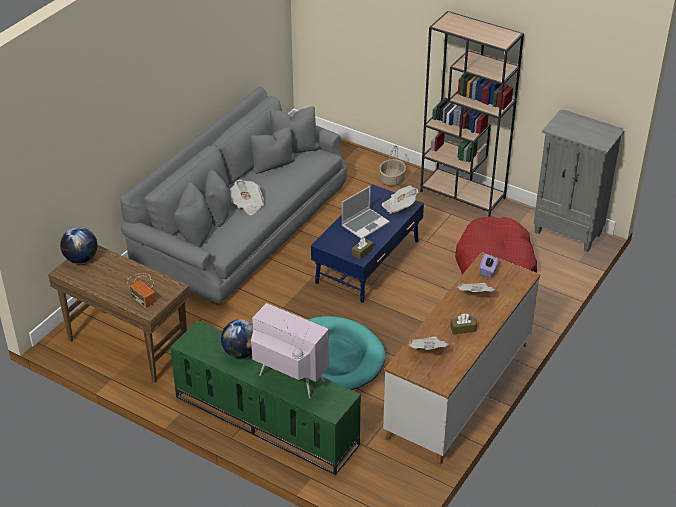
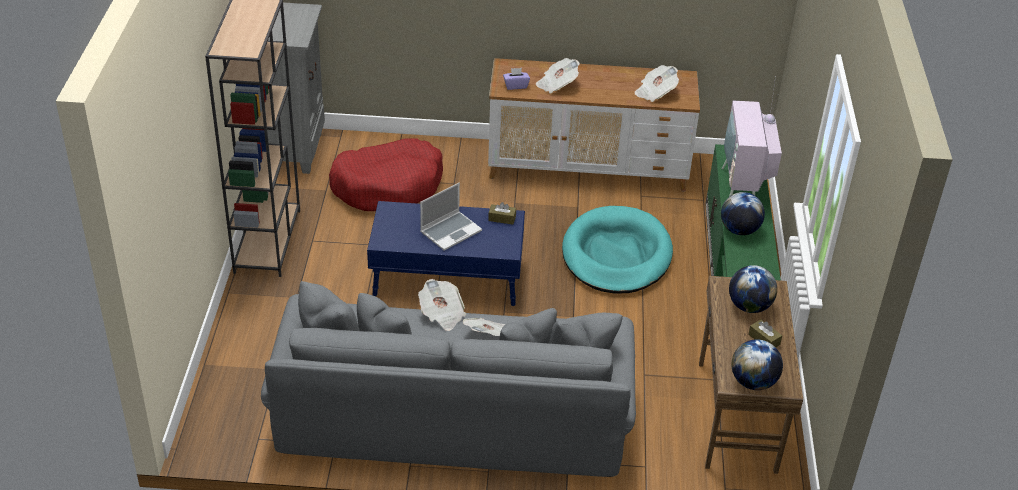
camera: 120 degrees left, 0 degrees up
radio [127,273,156,308] -> globe [729,265,777,313]
laptop [341,186,390,239] -> laptop turned 120 degrees clockwise [420,183,482,251]
basket [379,146,406,186] -> none
newspaper [382,185,418,214] -> newspaper moved to [418,279,466,331]
brown tissue box [450,313,477,335] -> brown tissue box moved to [748,319,782,347]

